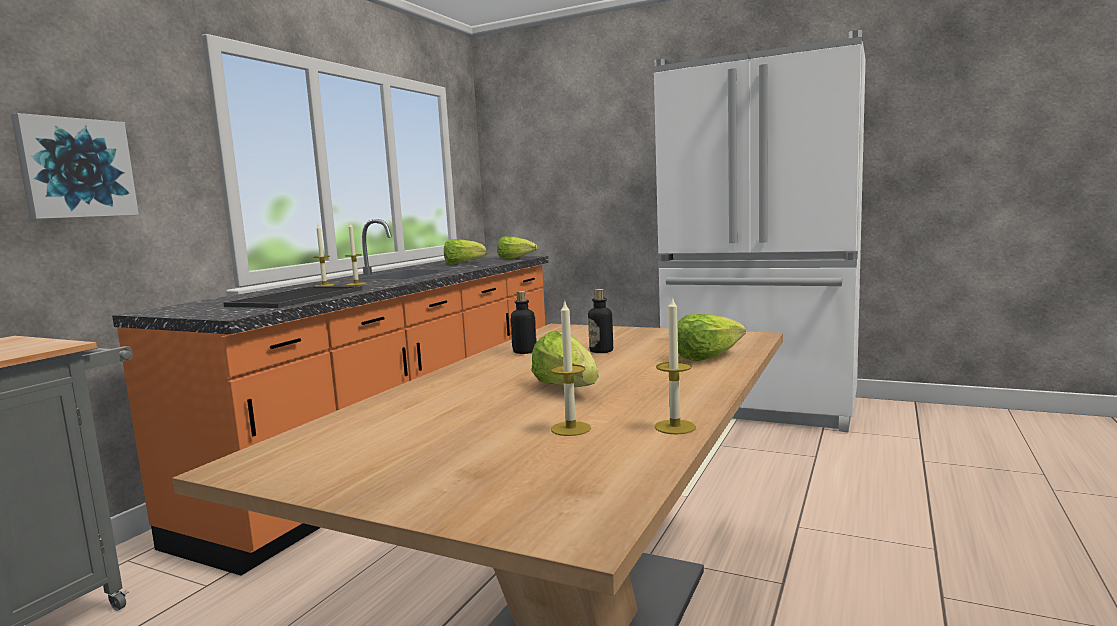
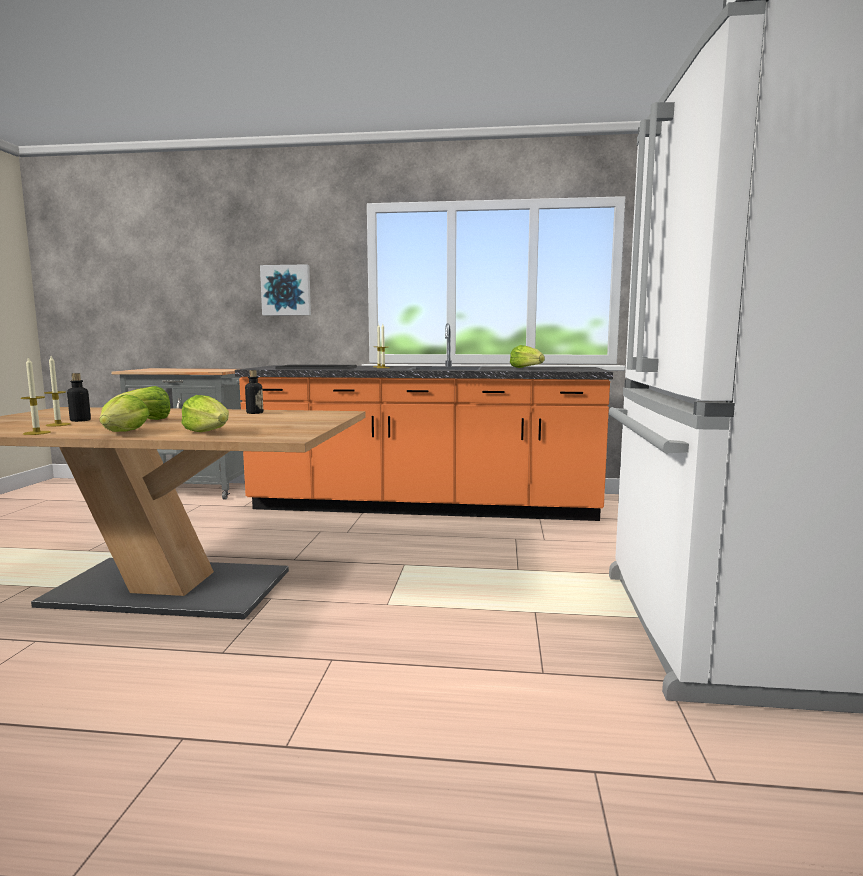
camera: 70 degrees right, 0 degrees up
lettuce [497,236,537,259] -> lettuce moved to [99,394,150,432]
bottle [588,289,613,353] -> bottle moved to [67,373,91,422]

